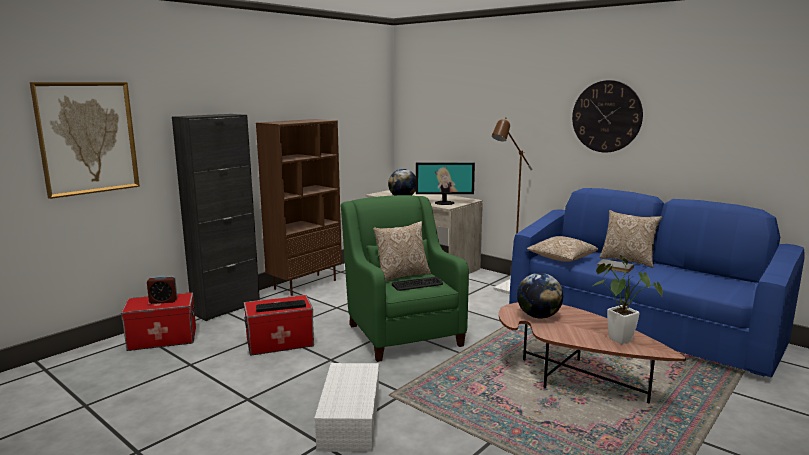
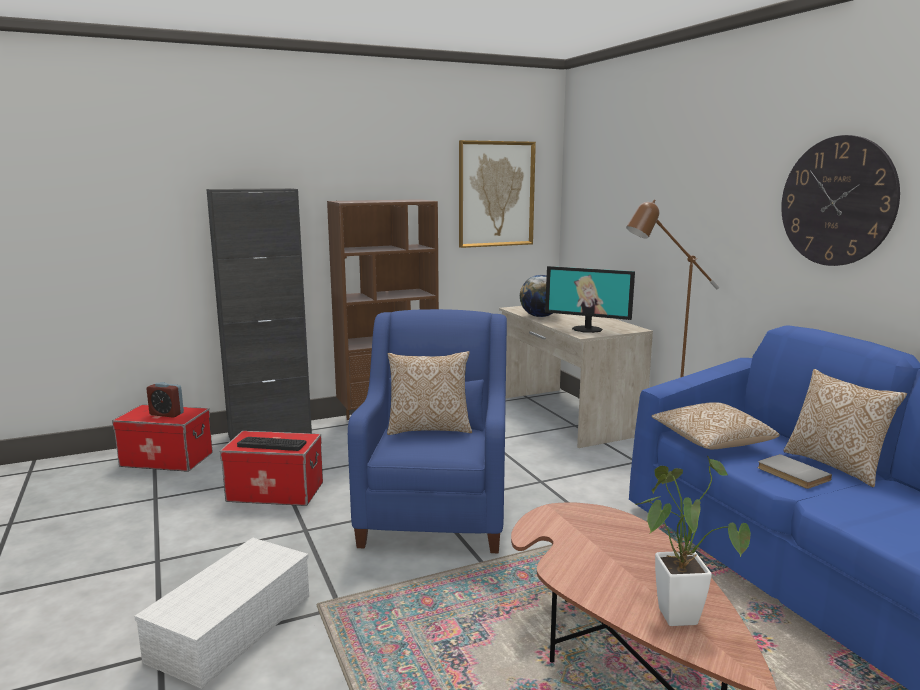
camera: 25 degrees right, 0 degrees up
picture [30,82,140,199] -> picture moved to [459,140,536,248]
green armchair [341,195,469,362] -> blue armchair [348,309,507,553]
keyboard [392,277,443,291] -> none
globe [517,273,563,319] -> none

